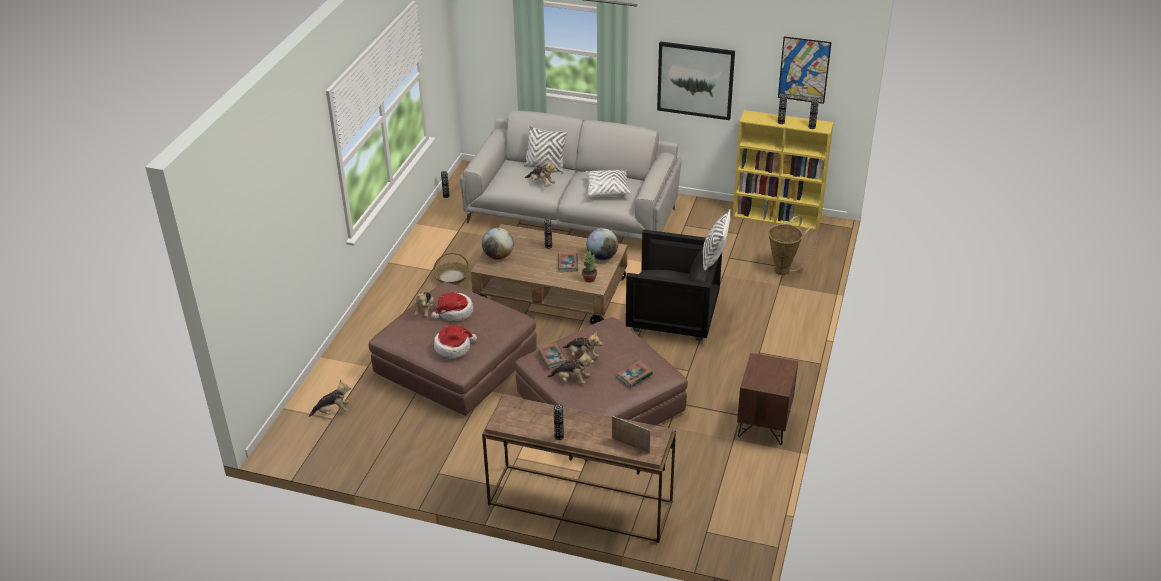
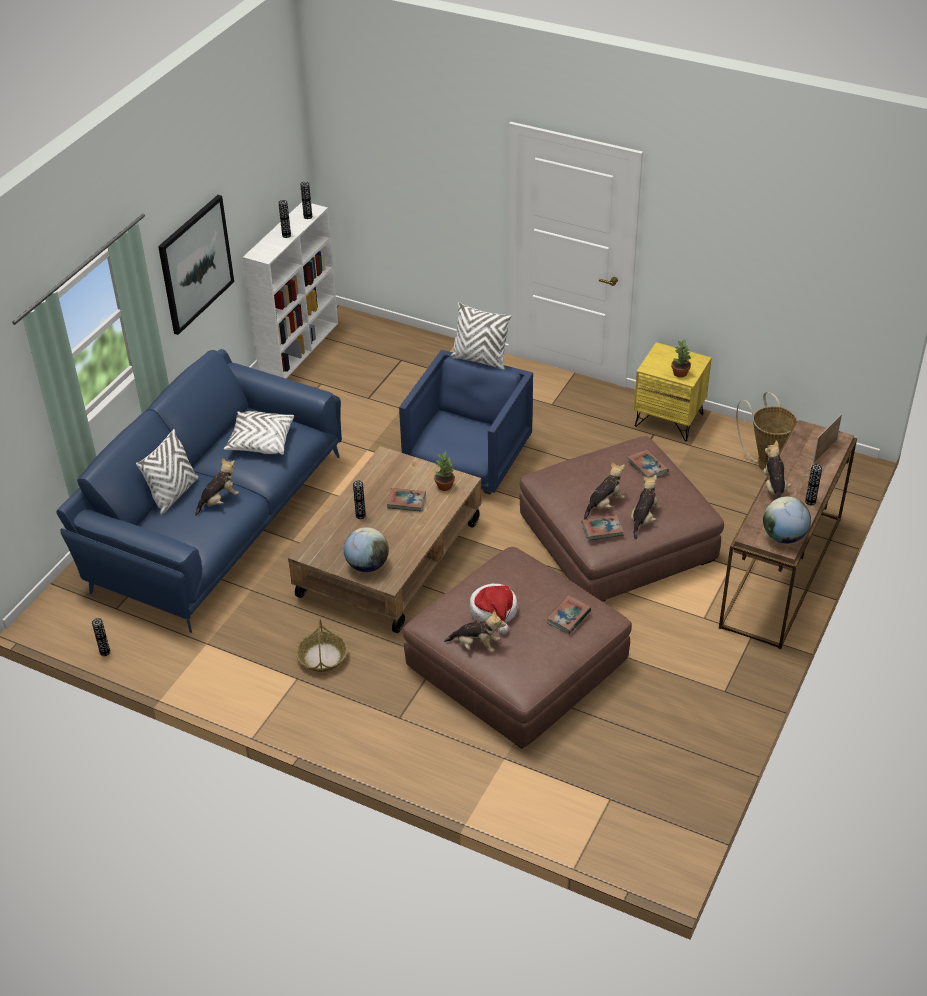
camera: 80 degrees left, 5 degrees up
plush toy [309,380,351,417] -> plush toy moved to [763,441,791,498]
hat [434,325,477,358] -> book [546,595,591,634]
grey sofa [460,111,682,240] -> blue sofa [56,349,342,633]
globe [586,228,618,260] -> globe moved to [763,497,811,544]
black armchair [626,230,722,341] -> blue armchair [399,350,533,494]
yellow bookcase [732,110,834,230] -> white bookcase [243,202,338,379]
brown nightstand [737,353,798,445] -> yellow nightstand [634,342,712,441]
basket [769,216,818,275] -> basket moved to [736,392,798,470]
picture [778,37,832,104] -> none
none -> potted plant [671,340,691,378]

